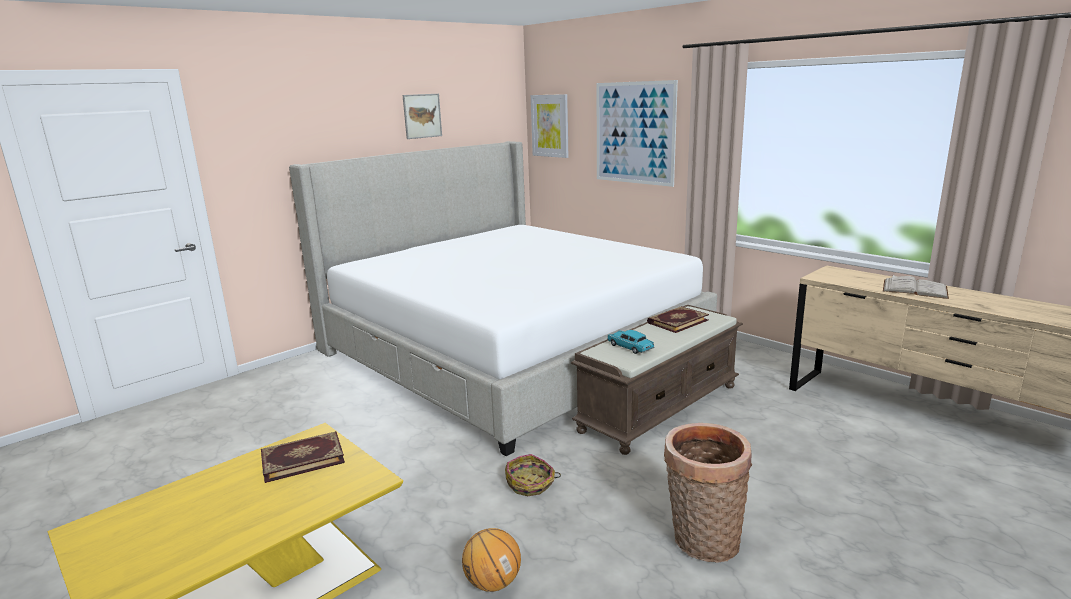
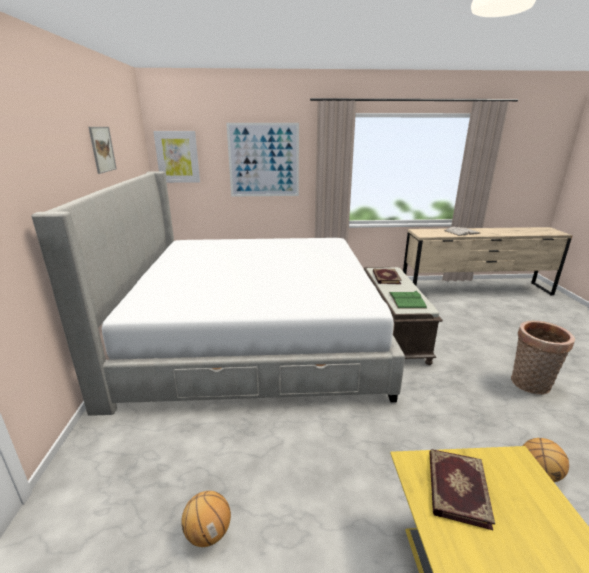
camera: 50 degrees left, 5 degrees up
basket [505,454,561,496] -> none
turquoise toy car [607,330,655,354] -> green book [389,291,427,308]
none -> basketball [181,491,231,547]

